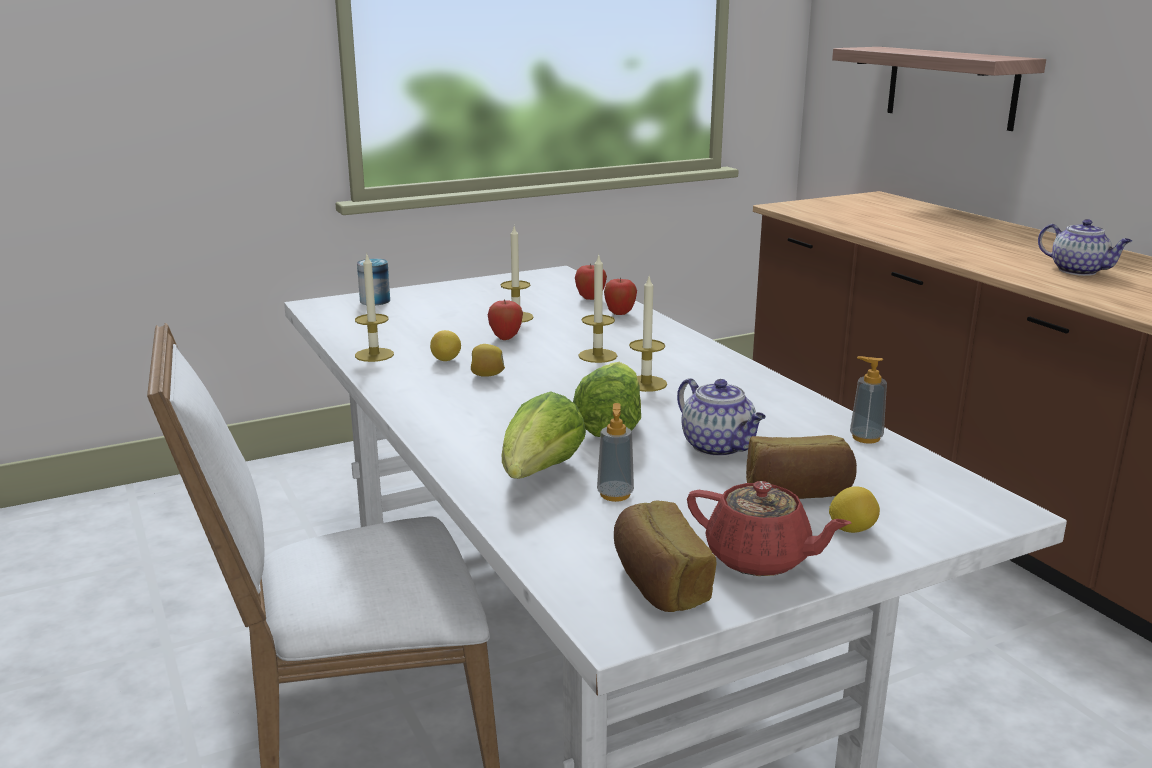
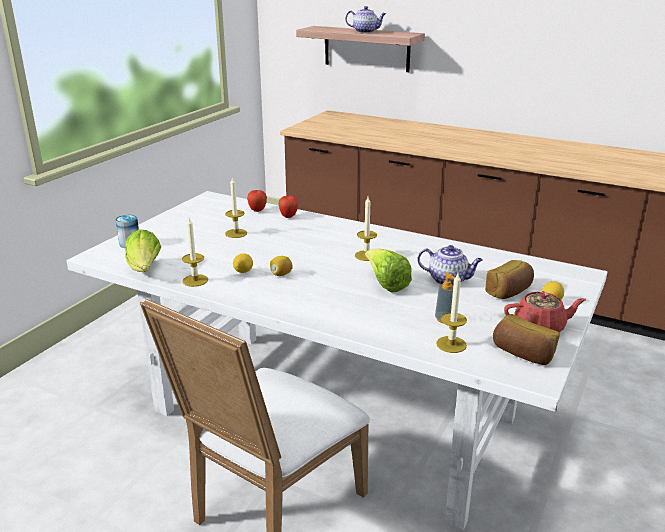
camera: 35 degrees left, 5 degrees up
apple [488,299,523,340] -> none
lettuce [502,391,586,479] -> lettuce moved to [125,229,161,272]
candle [578,255,617,363] -> candle moved to [436,273,467,353]
soap dispenser [850,356,887,444] -> none
teapot [1038,219,1132,276] -> teapot moved to [345,6,386,33]

